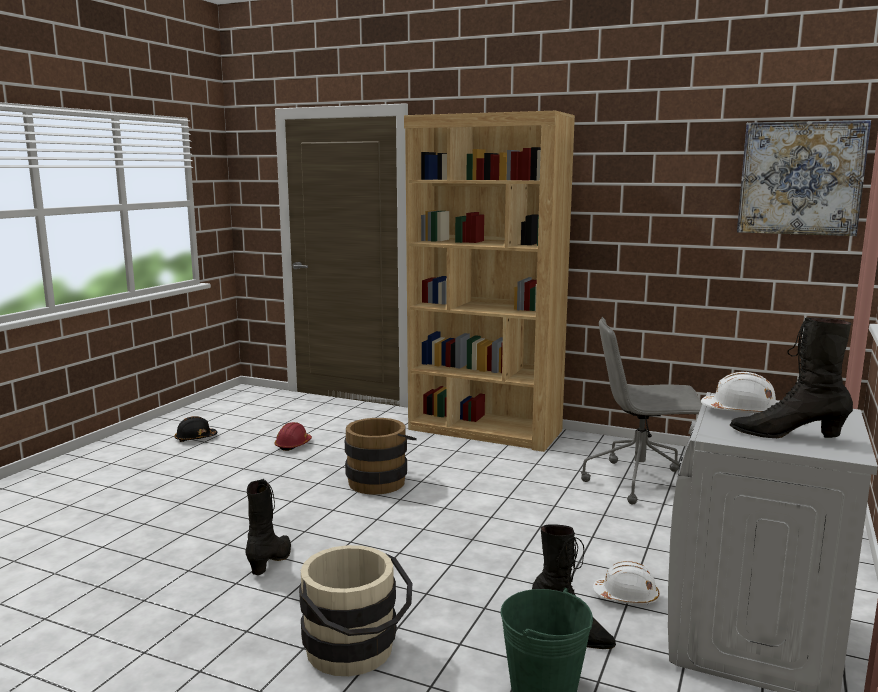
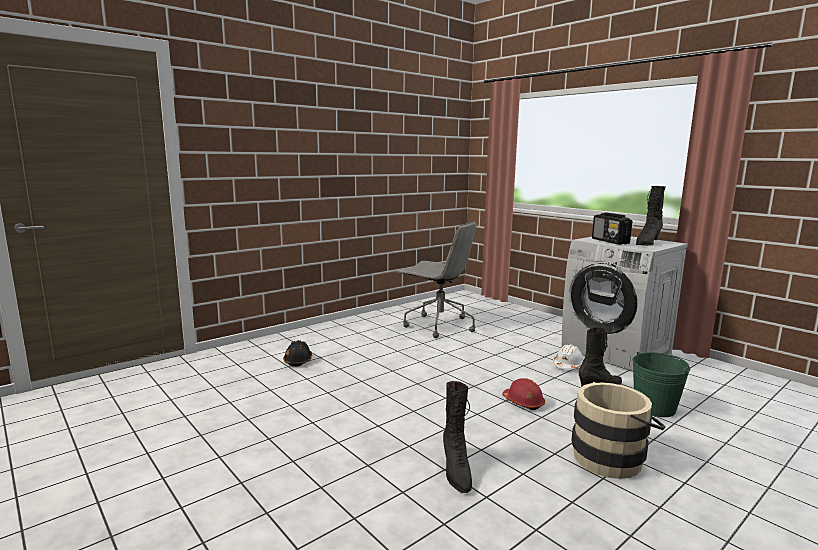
camera: 65 degrees left, 0 degrees up
black hard hat [175,416,217,442] -> black hard hat moved to [283,340,312,367]
black boot [246,479,291,575] -> black boot turned 135 degrees counterclockwise [443,381,472,493]
red hard hat [275,422,312,451] -> red hard hat moved to [502,378,545,410]
brown bucket [345,418,417,495] -> none
brown bookcase [404,111,575,452] -> none
grey office chair [581,317,702,504] -> grey office chair turned 90 degrees counterclockwise [395,221,477,338]
white hard hat [701,372,777,414] -> radio [592,213,632,245]
picture [737,120,871,236] -> none

